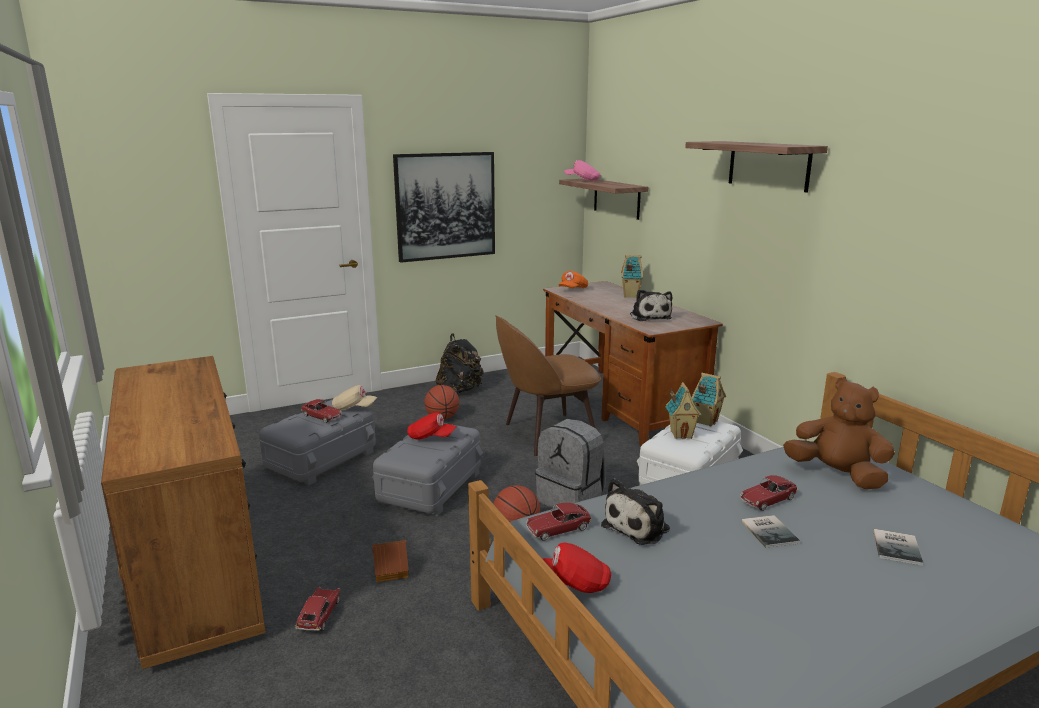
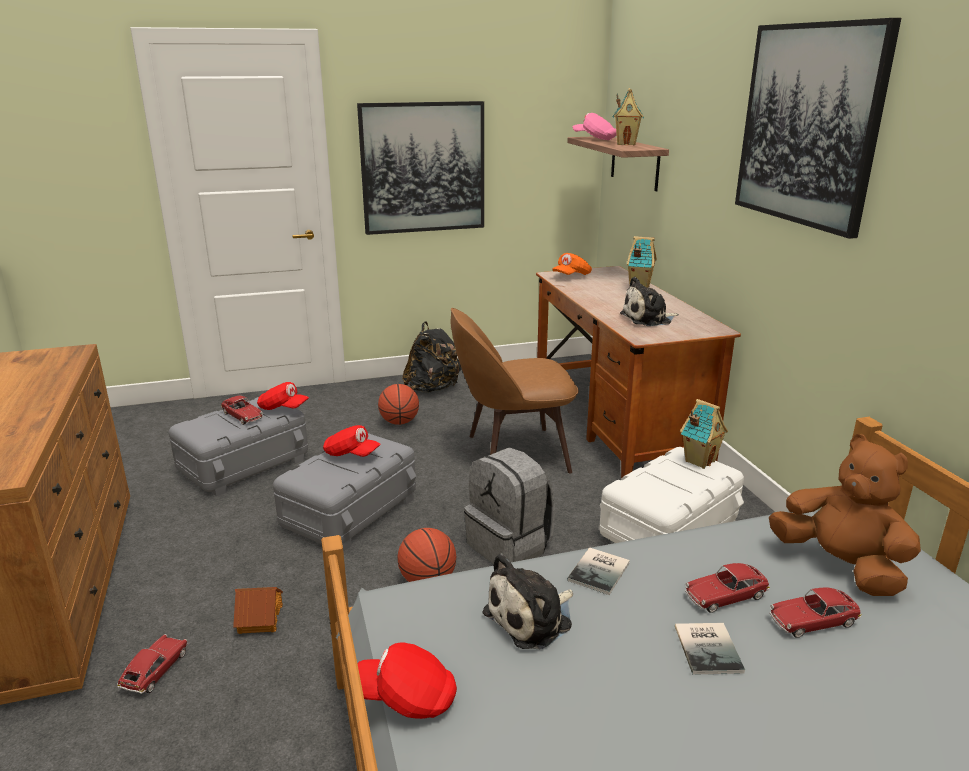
camera: 10 degrees right, 5 degrees up
beige cap [332,385,377,410] -> red cap [257,382,309,410]
toy car [526,503,592,541] -> toy car moved to [769,587,861,638]
plush toy [630,289,672,321] -> plush toy turned 75 degrees clockwise [620,277,679,326]
toy house [665,382,702,439] -> toy house moved to [612,88,644,145]
shelf [685,141,828,193] -> picture [735,18,901,239]
book [873,529,923,566] -> book moved to [567,548,630,595]

